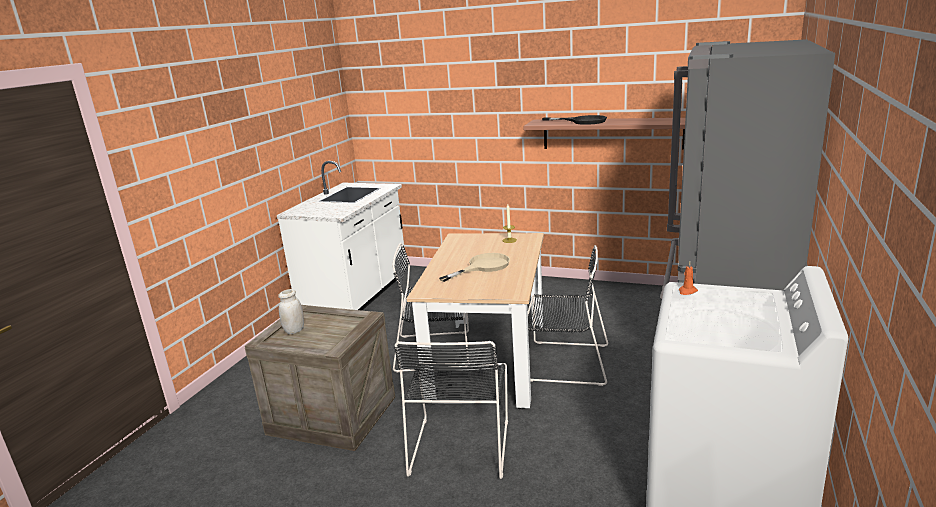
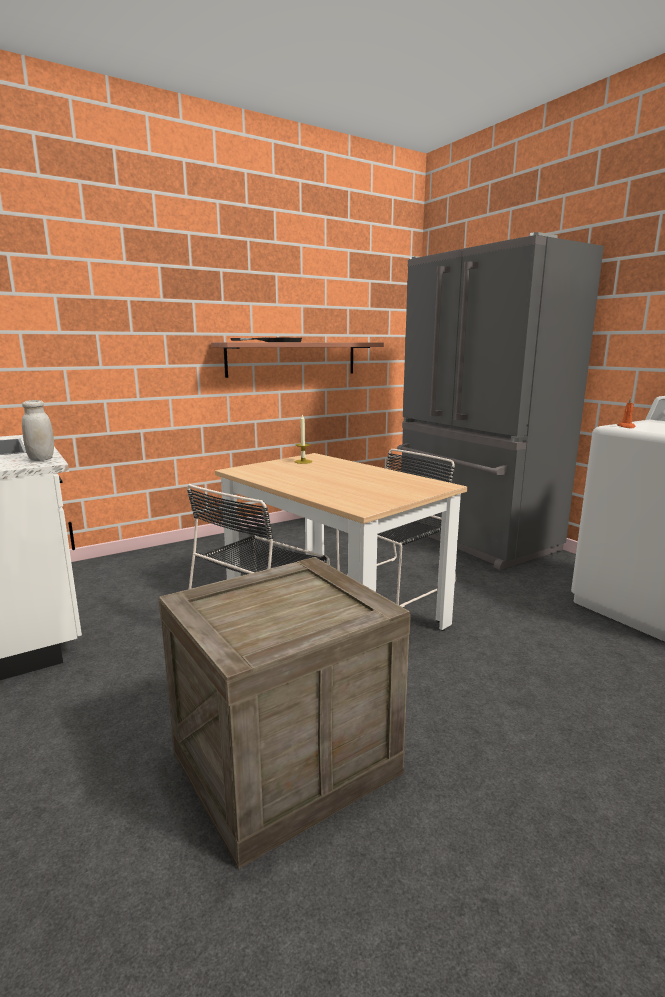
camera: 55 degrees left, 5 degrees down
white jar [278,289,304,334] -> white jar moved to [22,400,54,461]
black chair [394,341,508,479] -> none
beige frying pan [439,253,510,282] -> none

